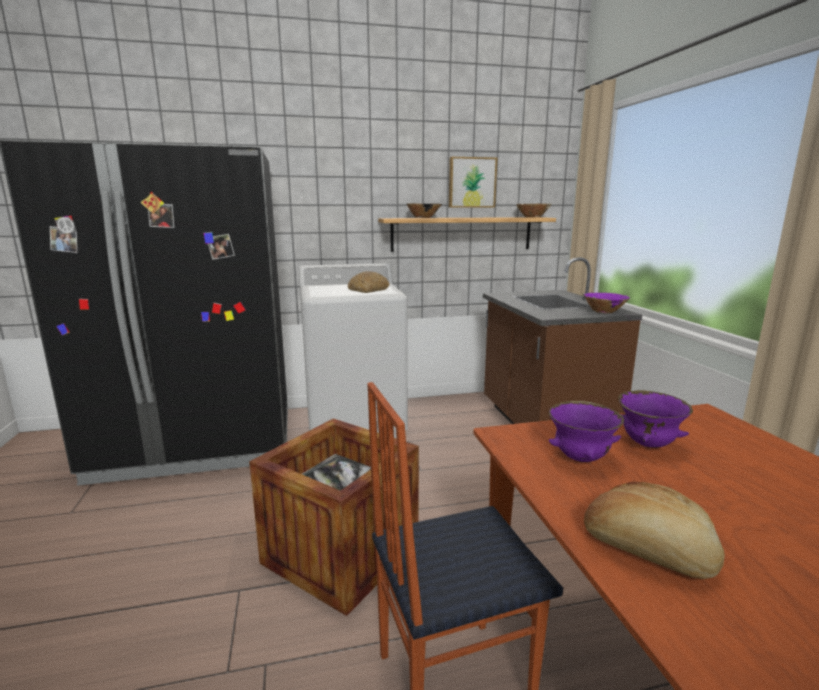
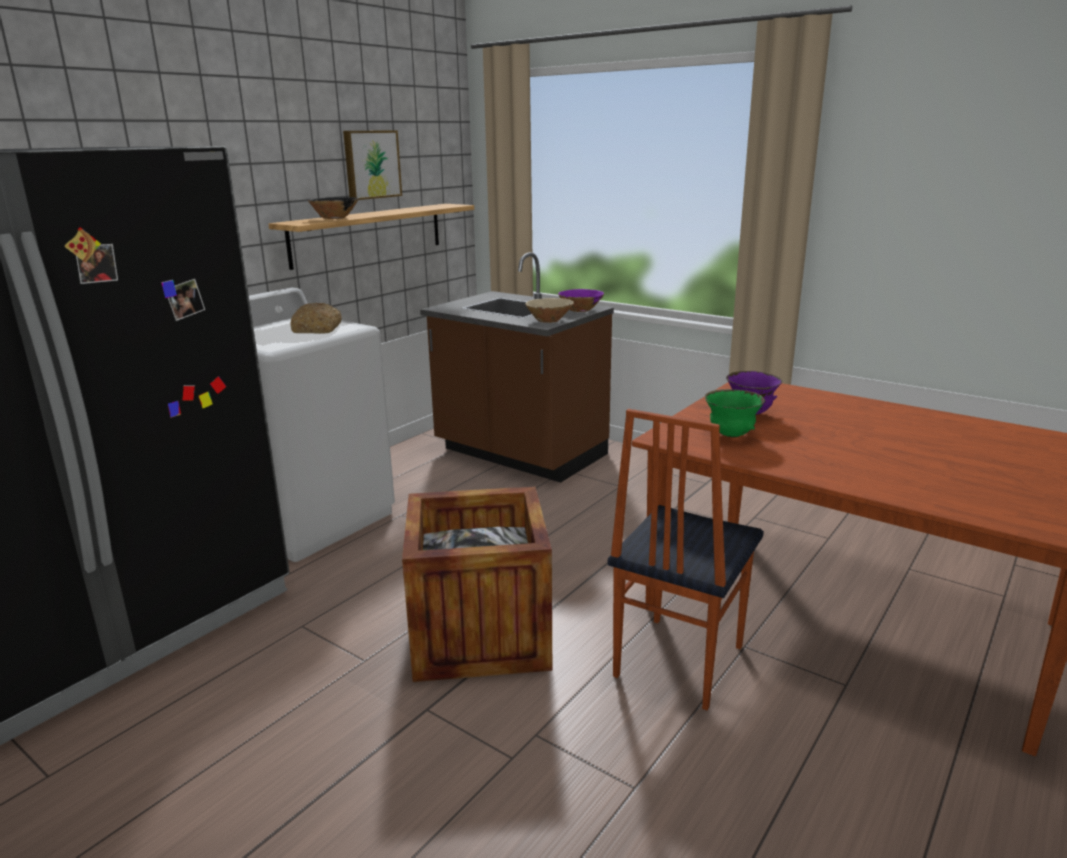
camera: 40 degrees left, 5 degrees up
beige bowl [516,203,551,217] -> beige bowl moved to [525,298,574,323]
purple bowl [549,401,624,462] -> green bowl [705,389,765,438]
bread [584,482,725,579] -> none

